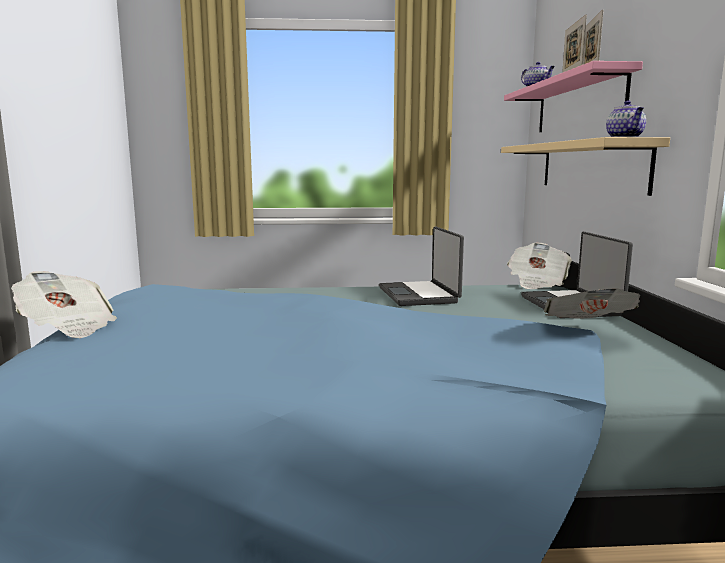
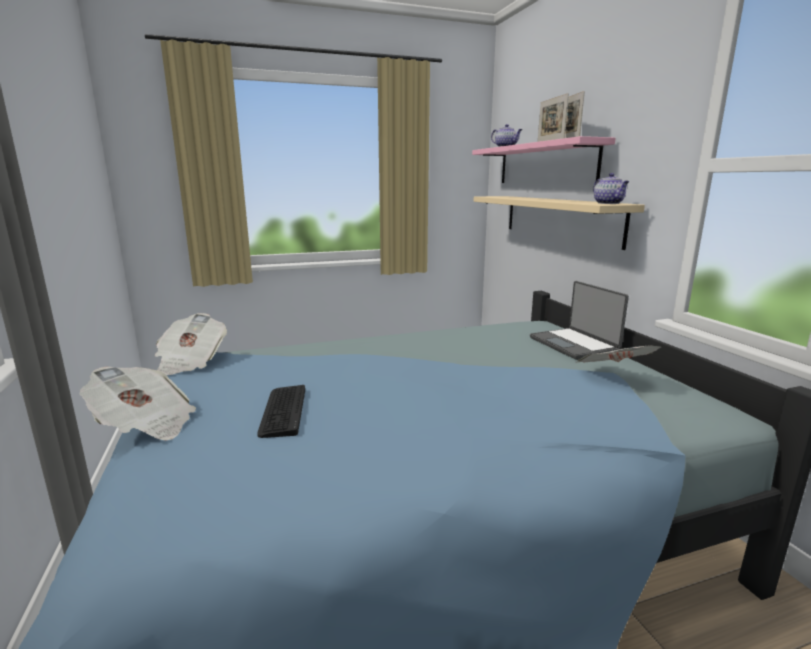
camera: 15 degrees left, 5 degrees up
laptop [379,226,464,306] -> none
newspaper [507,243,572,289] -> newspaper moved to [154,313,227,375]
none -> keyboard [257,385,305,438]

